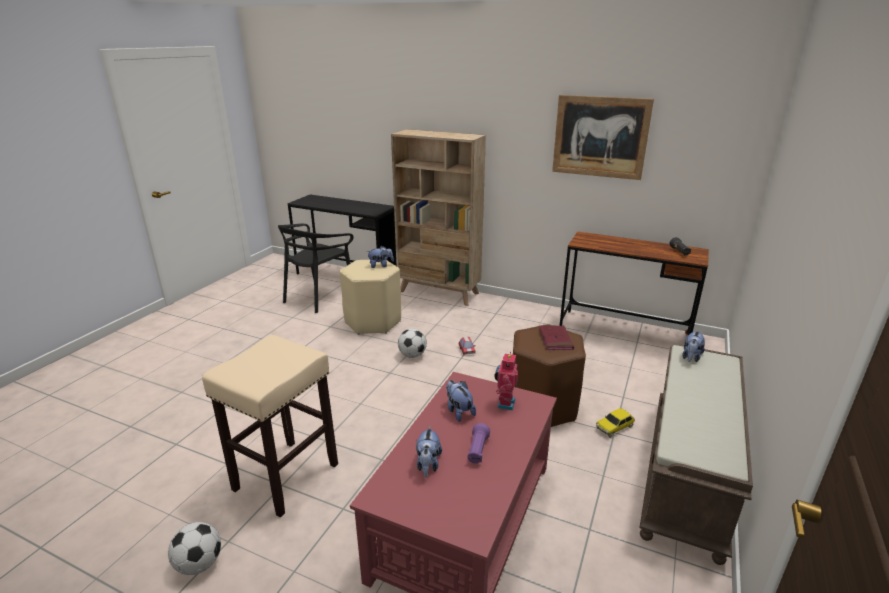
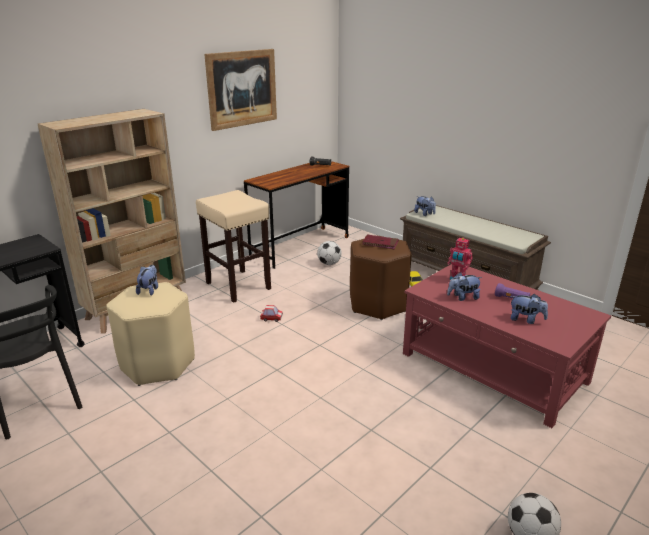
camera: 70 degrees left, 0 degrees up
beige stool [202,335,338,518] -> beige stool moved to [196,190,271,303]
football [398,329,427,358] -> football moved to [317,241,342,265]

